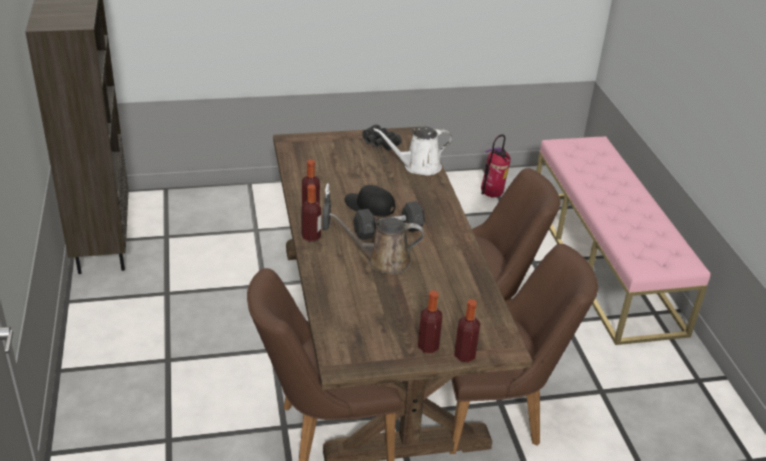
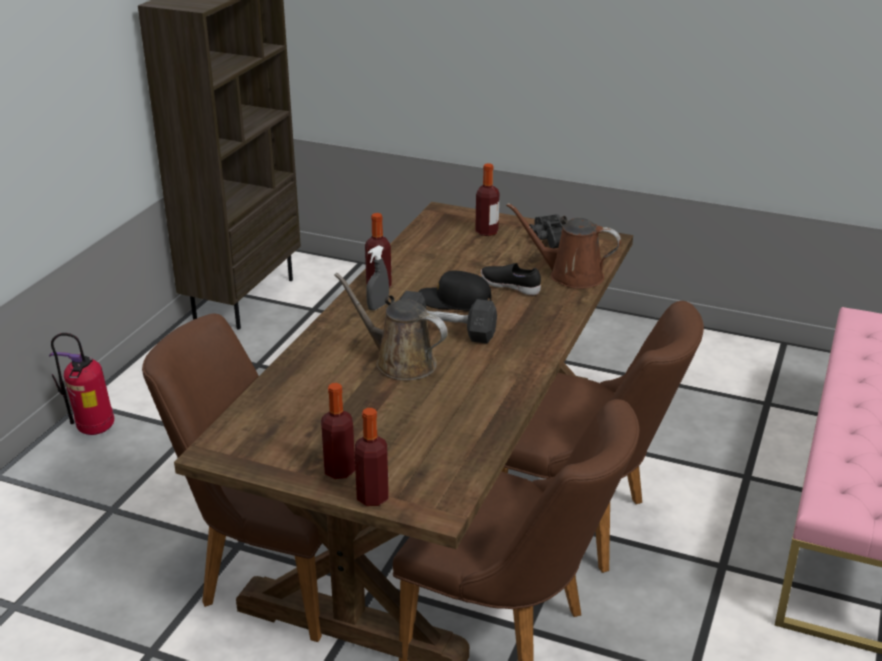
camera: 35 degrees right, 5 degrees down
bottle [302,184,321,242] -> bottle moved to [475,163,499,236]
black cap [345,185,395,217] -> black cap turned 45 degrees counterclockwise [419,270,491,311]
white watering can [373,127,453,176] -> brown watering can [506,203,621,289]
fire extinguisher [481,135,511,198] -> fire extinguisher moved to [49,333,114,435]
none -> black shoe [481,263,541,295]

